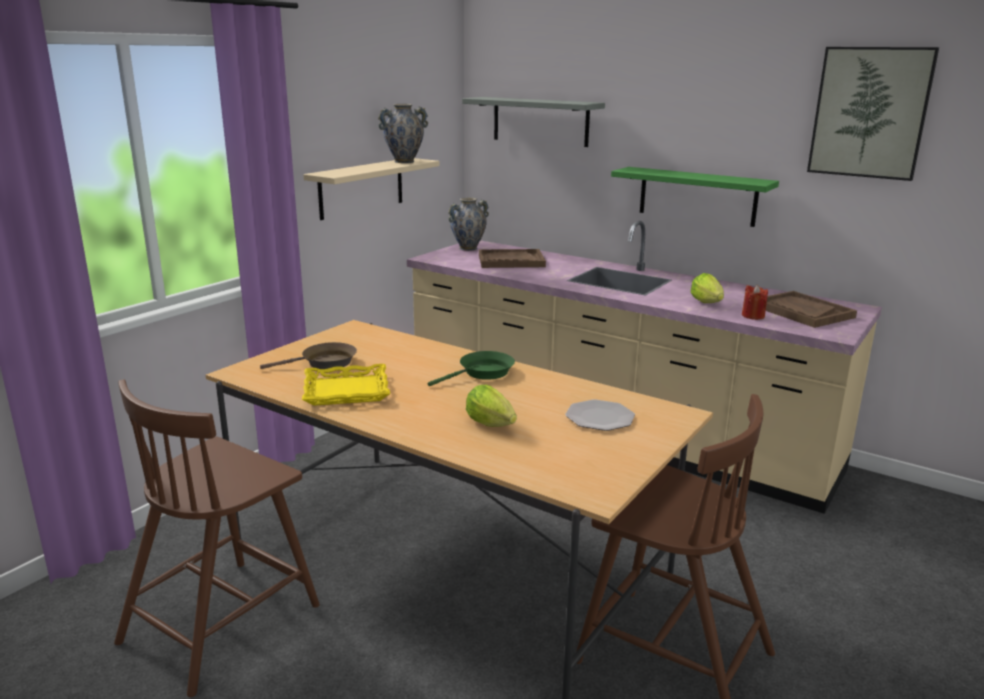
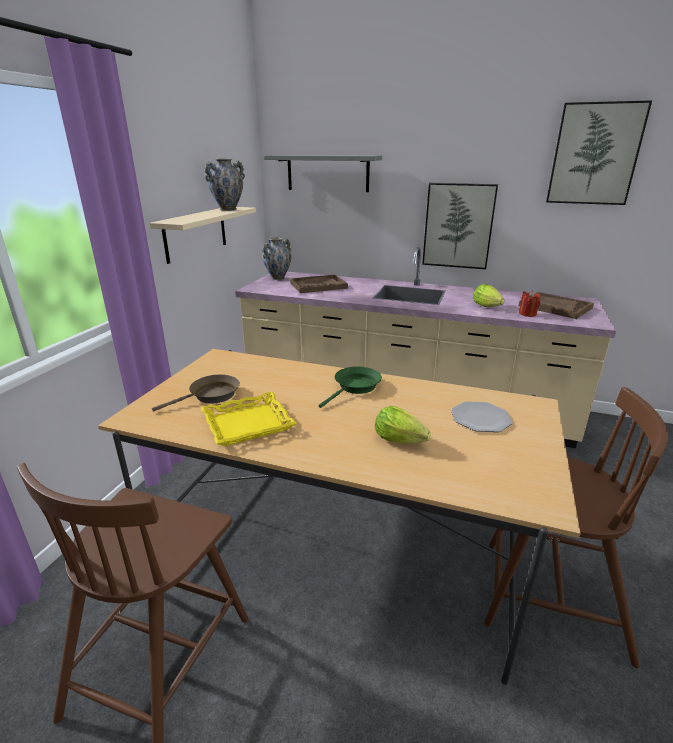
camera: 15 degrees left, 5 degrees up
green shelf [611,167,779,227] -> picture [422,183,498,269]

